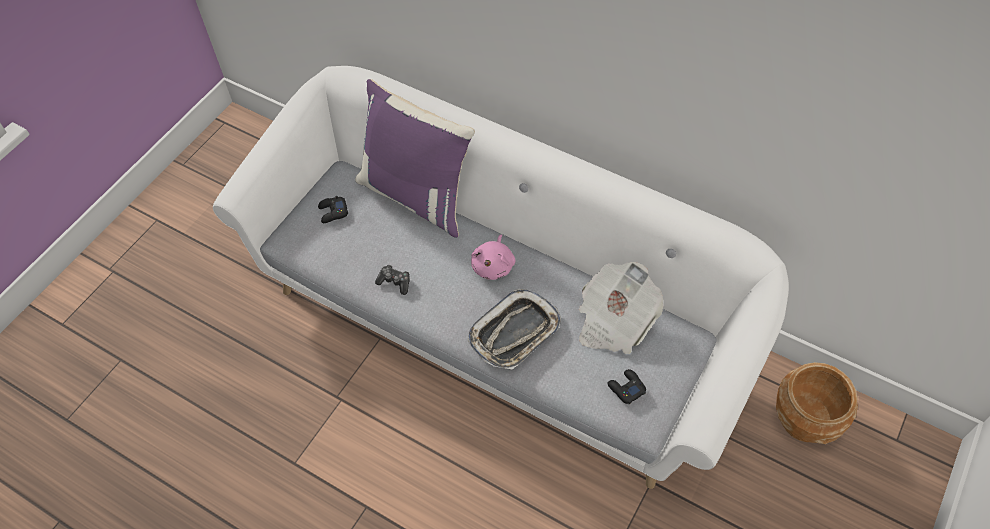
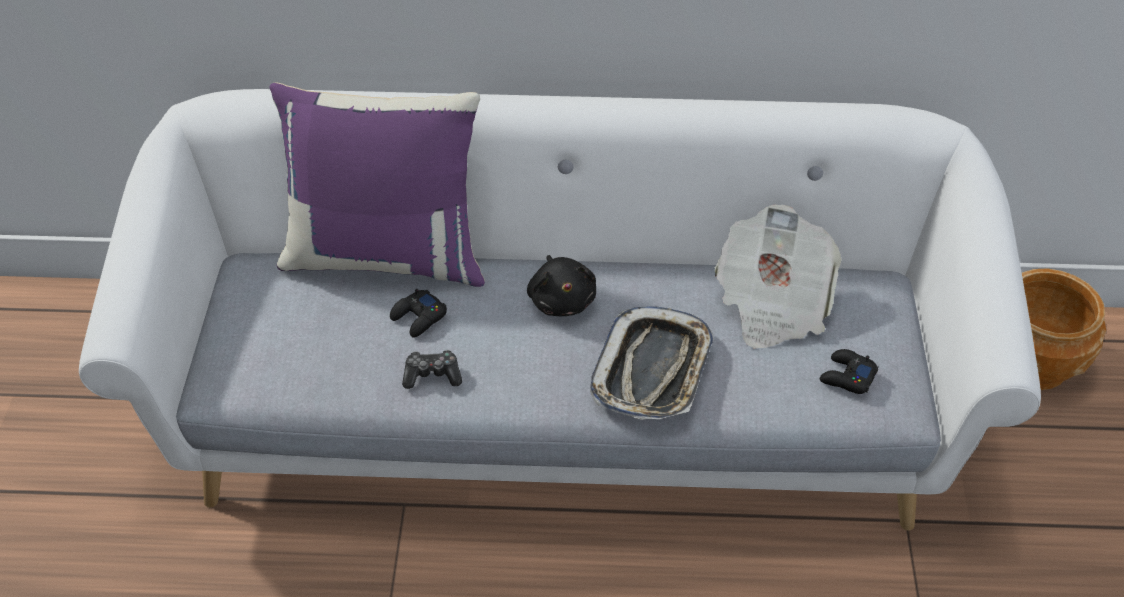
camera: 30 degrees left, 10 degrees down
black game controller [318,196,348,223] -> black game controller moved to [390,289,447,337]
pink plush toy [471,234,515,280] -> black plush toy [527,255,596,316]

